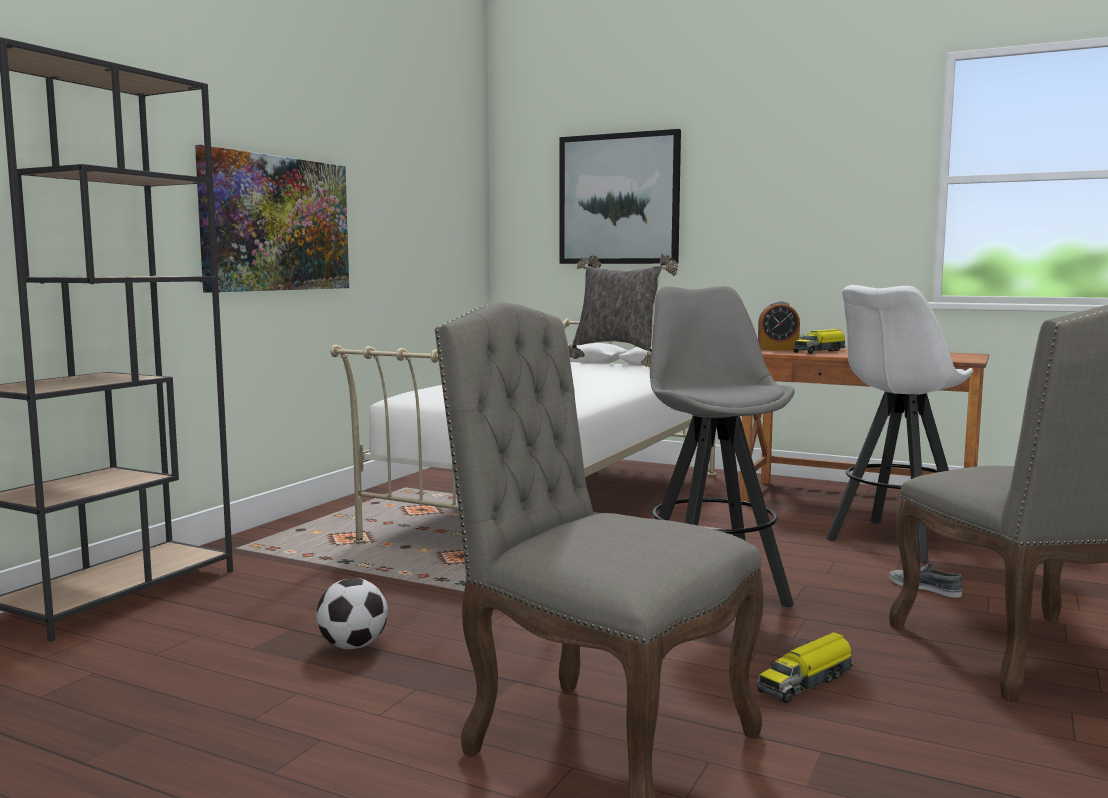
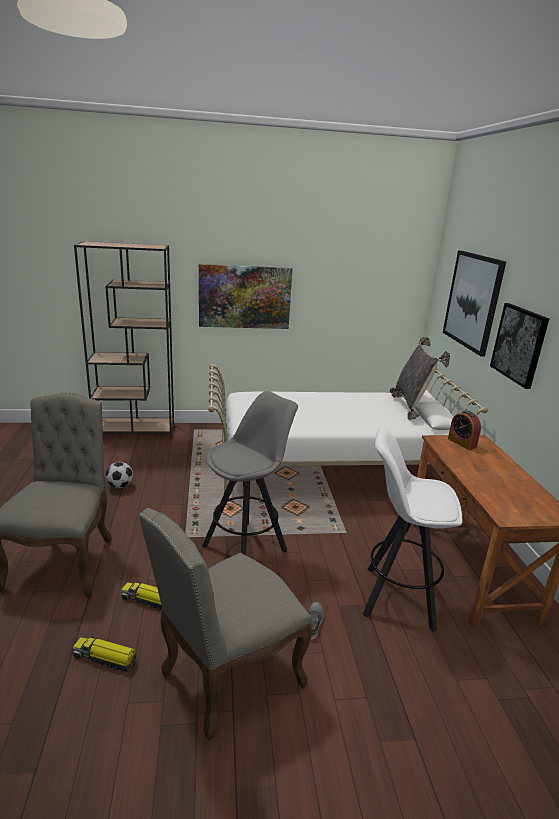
camera: 55 degrees right, 15 degrees up
toy truck [793,329,846,354] -> toy truck moved to [73,636,138,672]
none -> picture [490,303,549,389]

